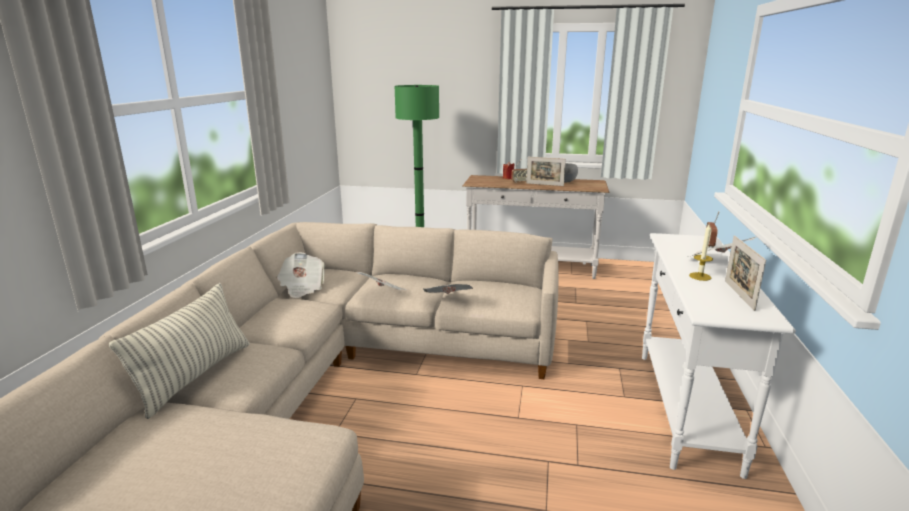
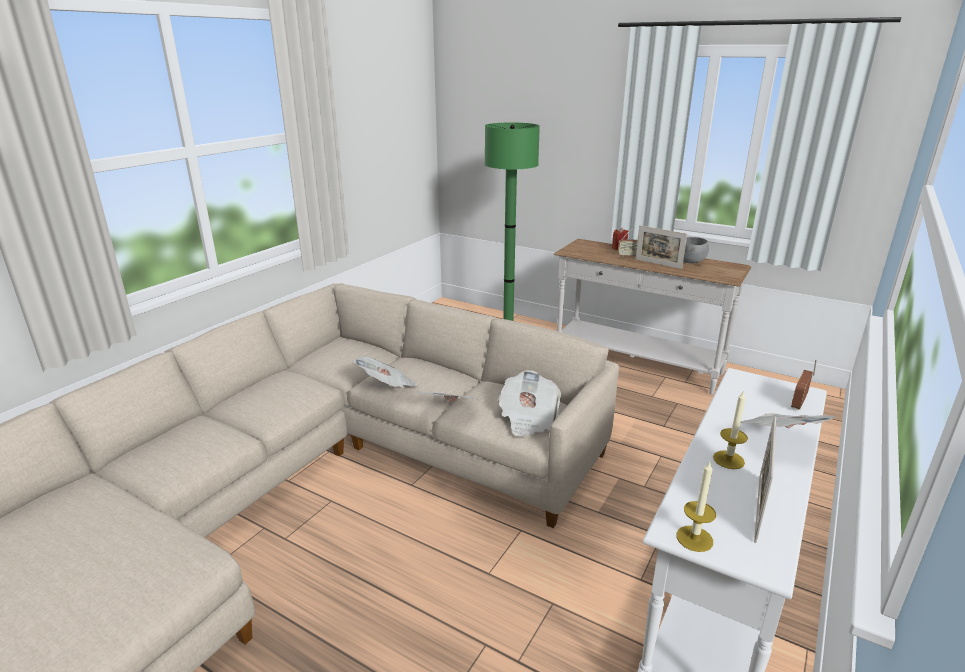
camera: 20 degrees right, 5 degrees up
pillow [109,283,249,419] -> none
newspaper [276,252,325,298] -> newspaper moved to [498,370,561,437]
none -> candle [676,461,716,552]

